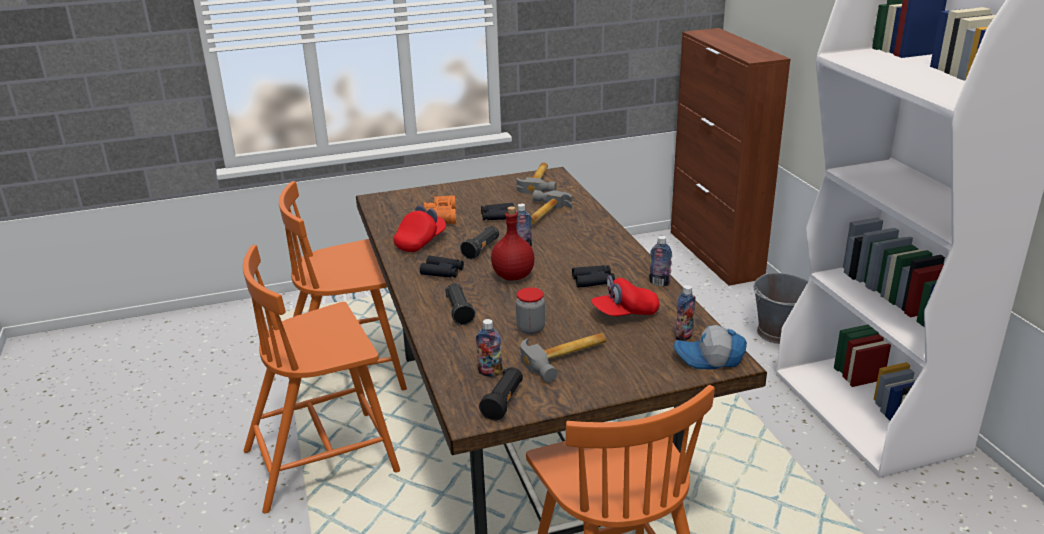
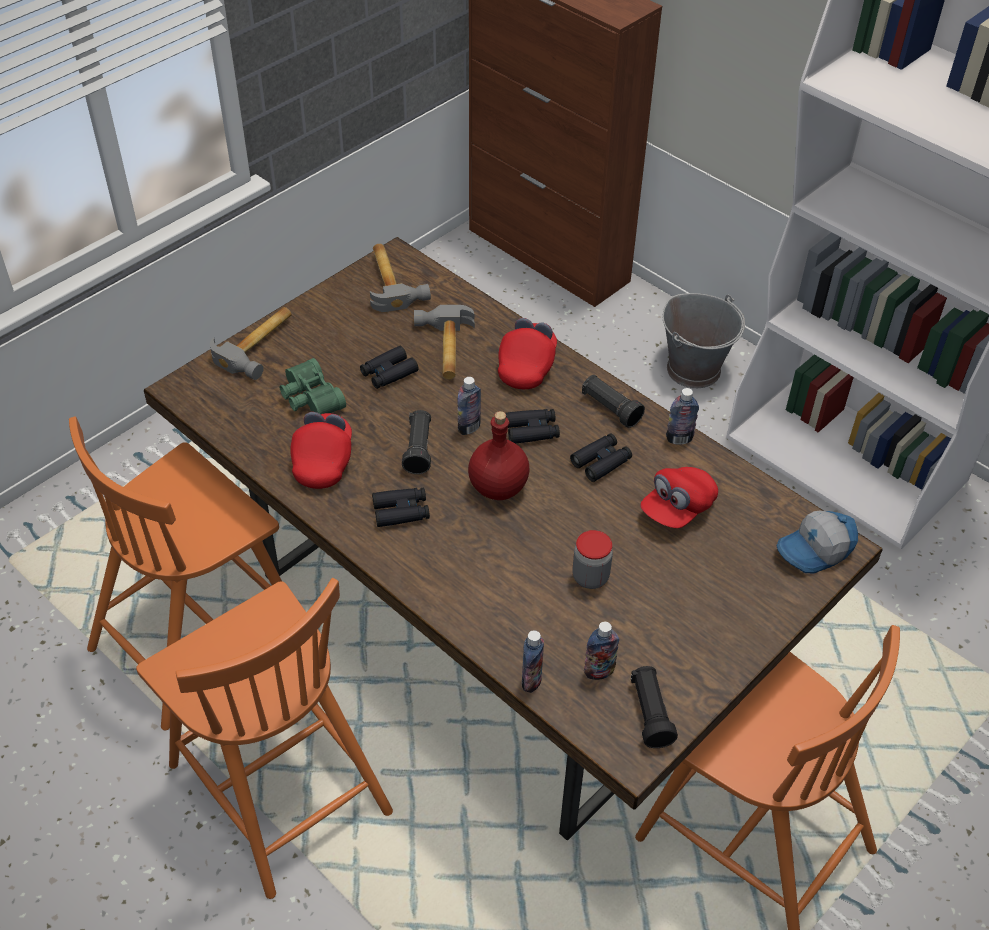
camera: 30 degrees left, 20 degrees up
orange chair [243,245,400,513] -> orange chair turned 75 degrees counterclockwise [136,578,393,899]
orange binoculars [424,195,456,224] -> green binoculars [280,358,346,414]
black flashlight [445,283,475,325] -> black flashlight moved to [582,375,645,428]
hammer [520,333,606,382] -> hammer moved to [210,307,292,380]
bottle [675,285,696,341] -> bottle moved to [522,630,544,693]
none -> red cap [498,318,557,389]
none -> black binoculars [505,409,560,443]

